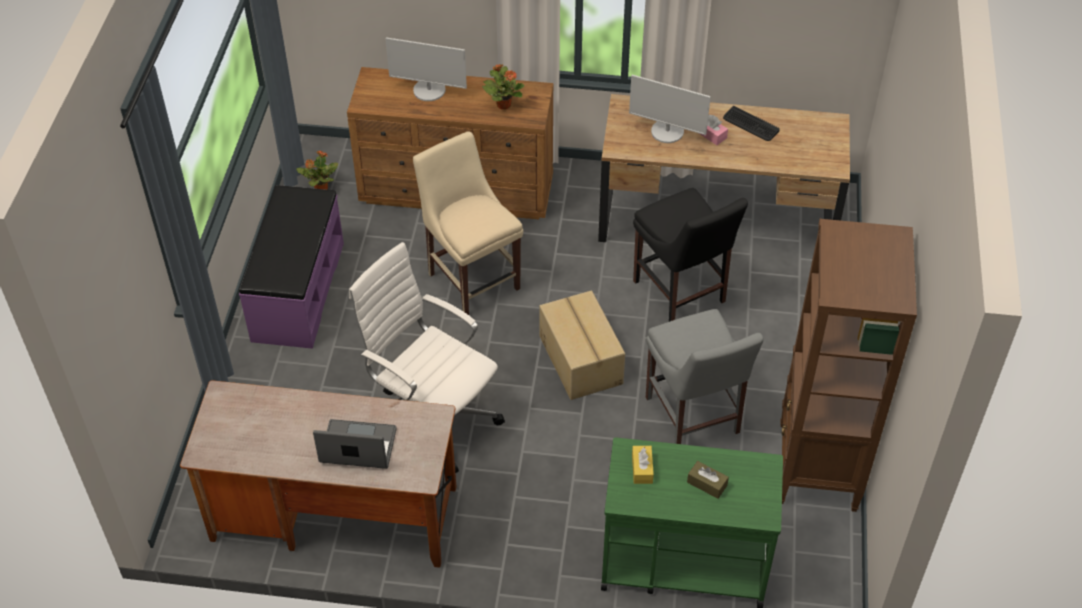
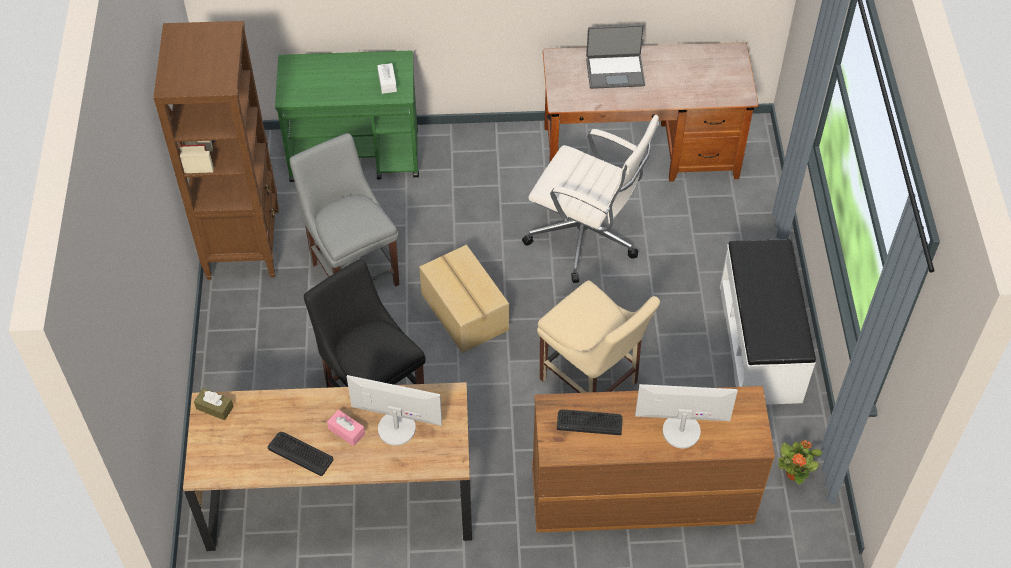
camera: 170 degrees right, 5 degrees up
purple bench [239,185,344,349] -> white bench [720,239,816,405]
potted plant [482,64,524,110] -> keyboard [557,409,623,435]
yellow tissue box [632,446,654,484] -> white tissue box [377,63,397,94]
brown tissue box [687,461,729,499] -> brown tissue box moved to [194,388,234,420]

